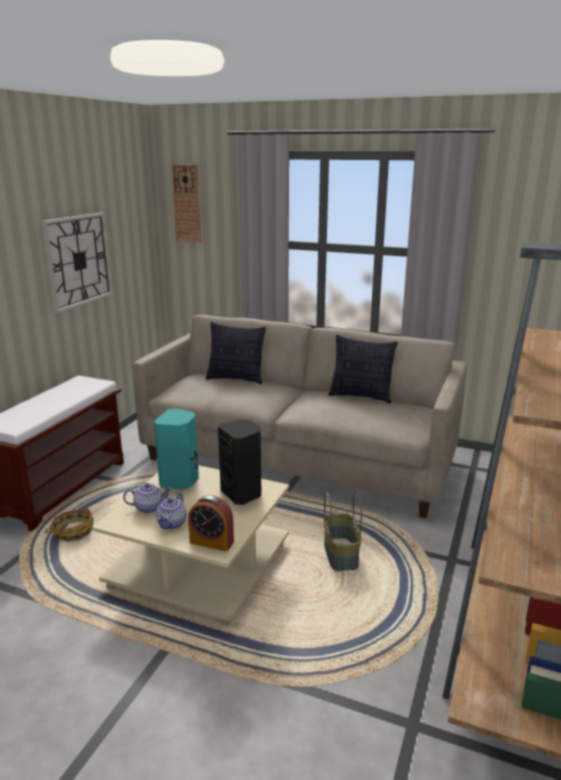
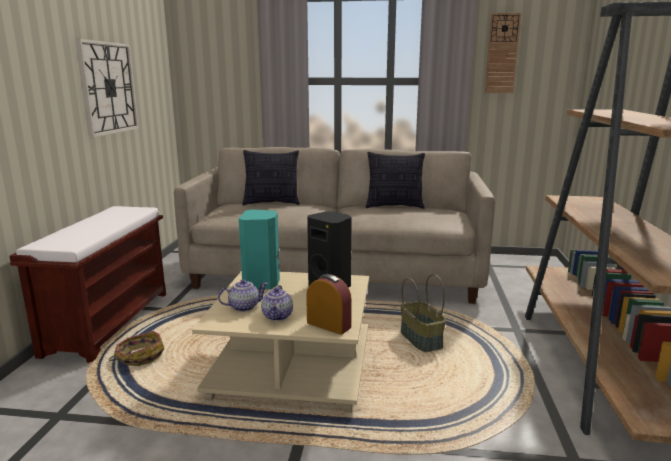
camera: 15 degrees left, 5 degrees down
wall clock [172,164,201,243] -> wall clock moved to [485,13,521,93]
alarm clock [188,495,234,551] -> alarm clock turned 150 degrees counterclockwise [306,274,352,335]

